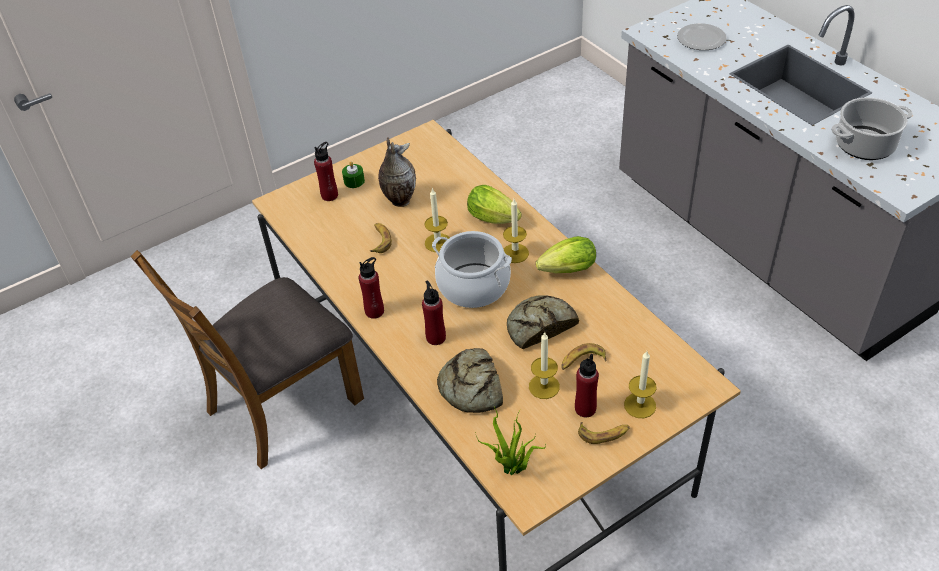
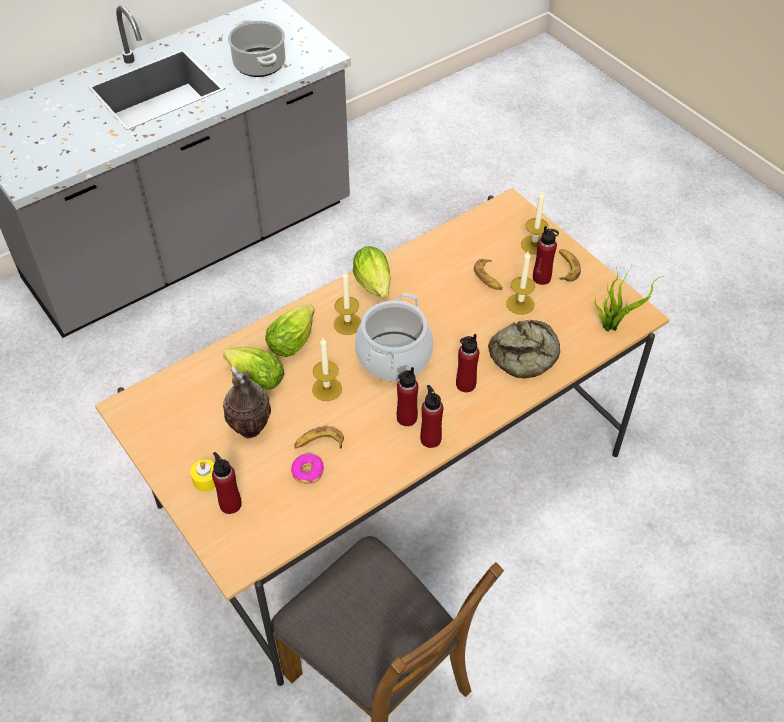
camera: 95 degrees left, 5 degrees up
green candle [342,162,365,188] -> yellow candle [190,459,216,492]
bread [507,295,579,349] -> none
plate [677,23,727,50] -> none
none -> lettuce [223,347,284,390]
none -> donut [291,454,324,484]
none -> red bottle [397,367,418,426]

